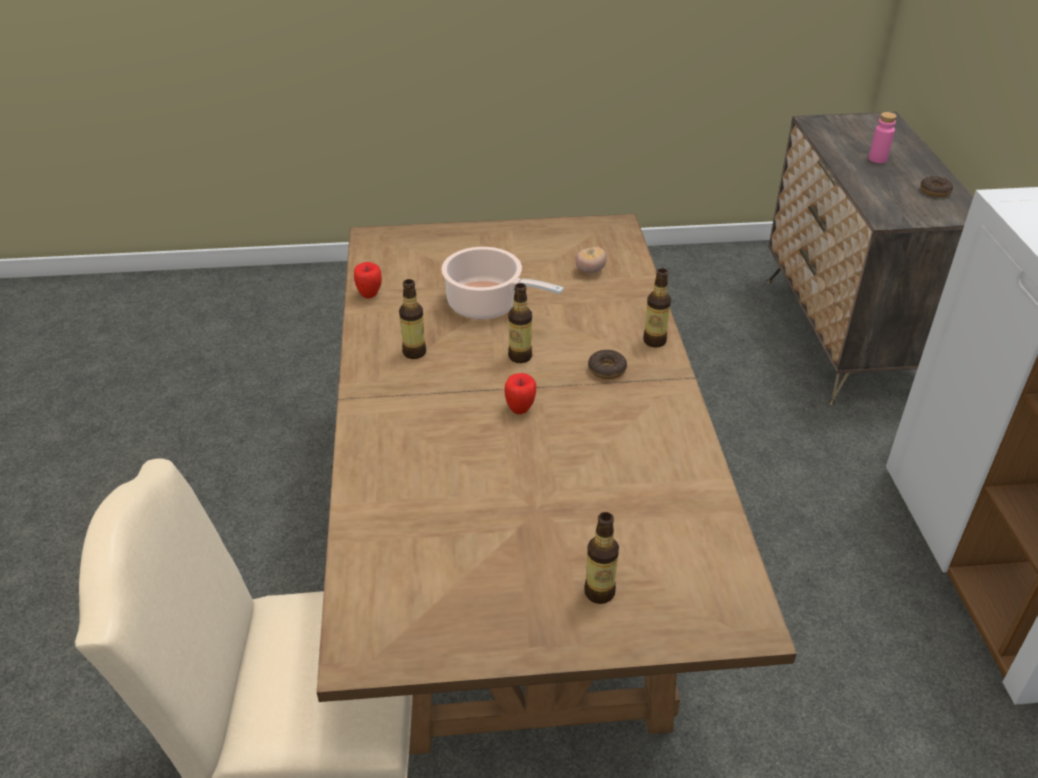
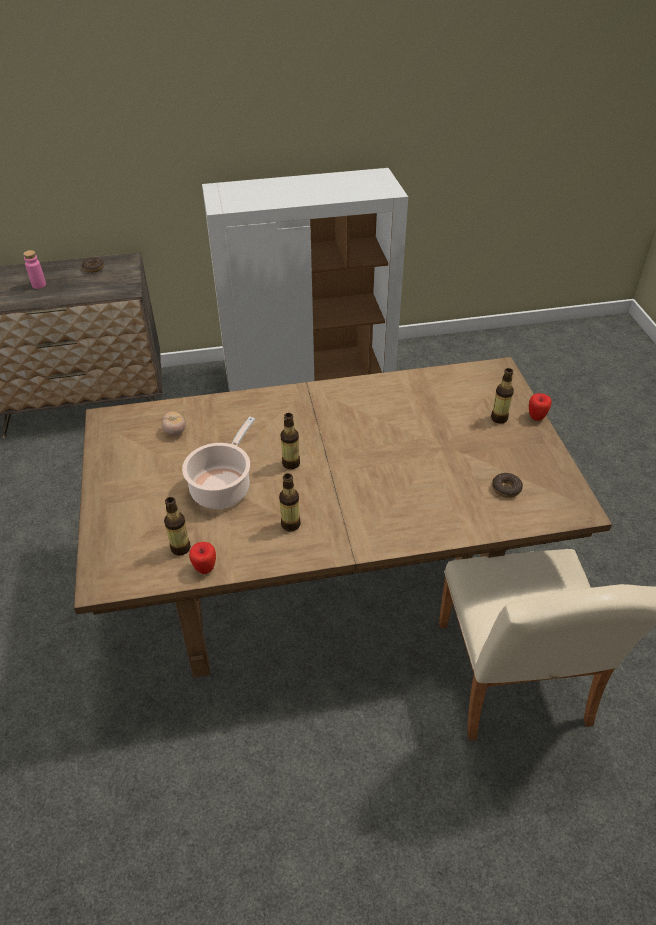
camera: 95 degrees left, 5 degrees up
apple [504,373,536,414] -> apple moved to [529,393,552,421]
donut [588,350,627,379] -> donut moved to [492,473,523,498]
bottle [643,268,671,348] -> bottle moved to [164,497,191,556]

